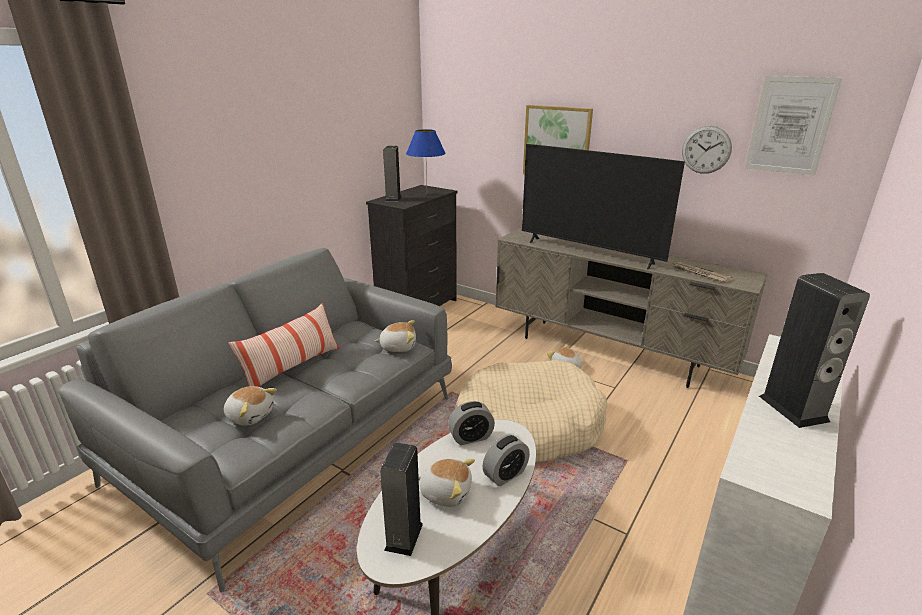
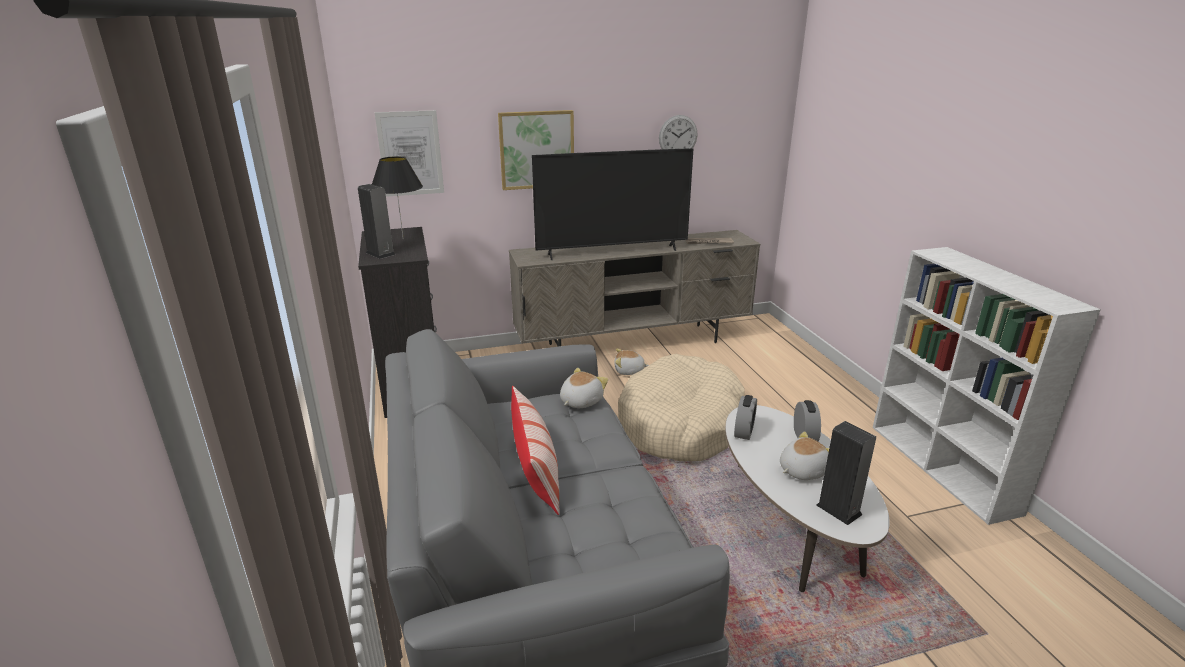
camera: 50 degrees left, 0 degrees up
plush toy [224,386,277,426] -> none
blue table lamp [406,129,446,185] -> black table lamp [372,156,423,239]
picture [745,76,842,176] -> picture moved to [375,110,444,197]
speaker [759,273,870,428] -> none

